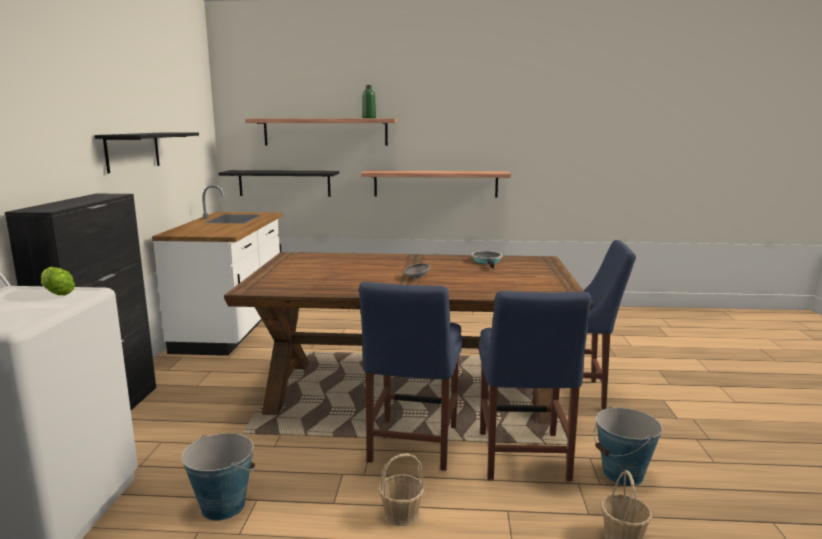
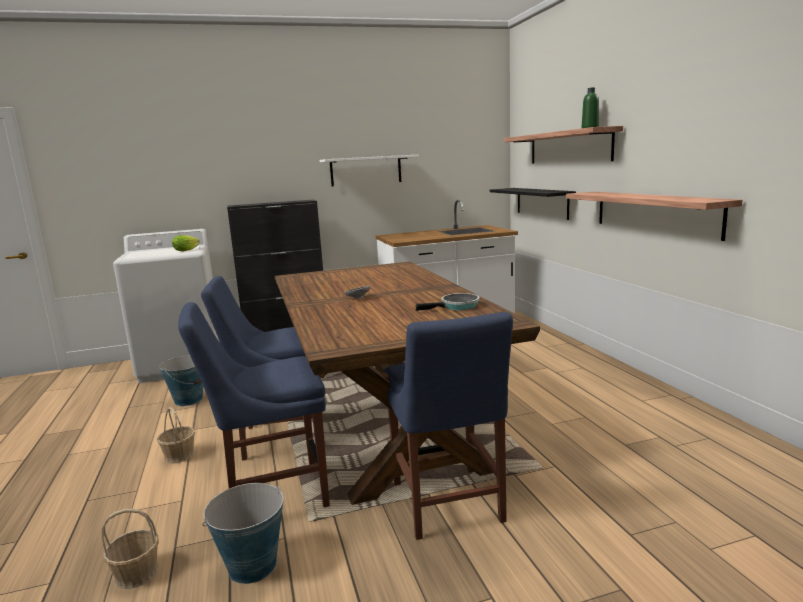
camera: 70 degrees right, 0 degrees up
black shelf [94,133,199,174] -> white shelf [320,155,419,186]

